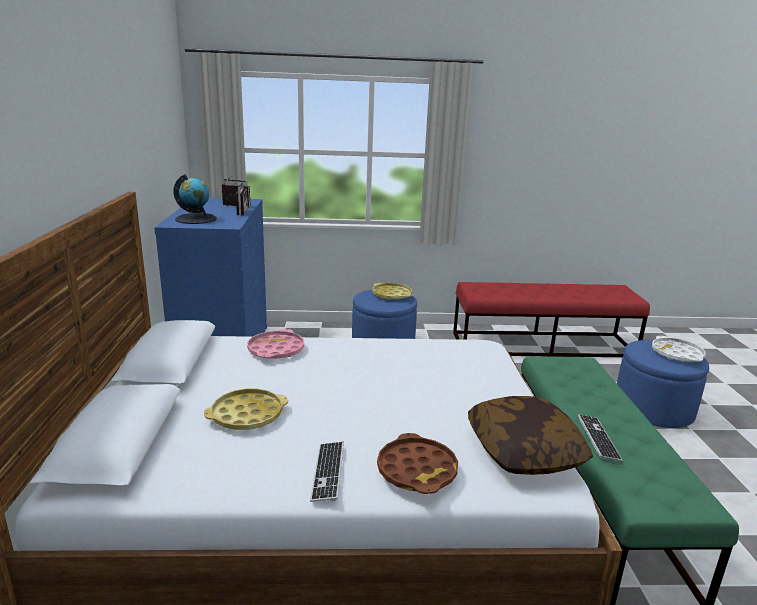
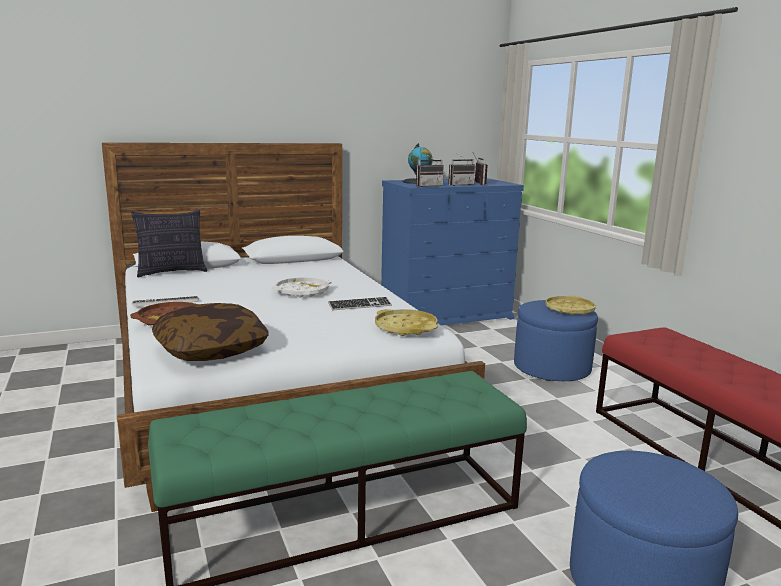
camera: 70 degrees right, 5 degrees down
yellow tray [204,388,288,430] -> yellow tray moved to [375,309,438,336]
pink tray [247,329,304,359] -> none
keyboard [578,414,623,461] -> keyboard moved to [328,297,392,310]
white tray [652,336,706,362] -> white tray moved to [272,277,331,298]
none -> pillow [131,210,207,277]
none -> radio [416,152,444,187]

